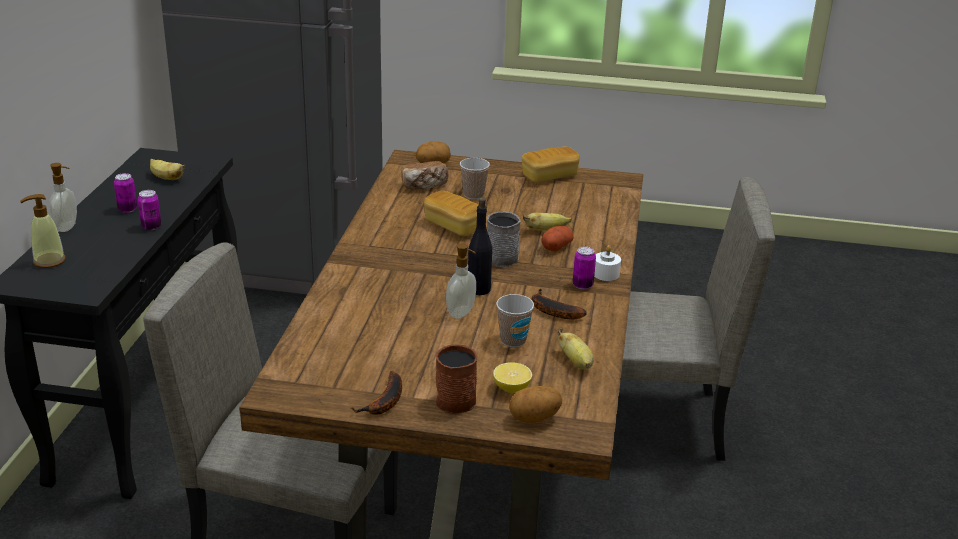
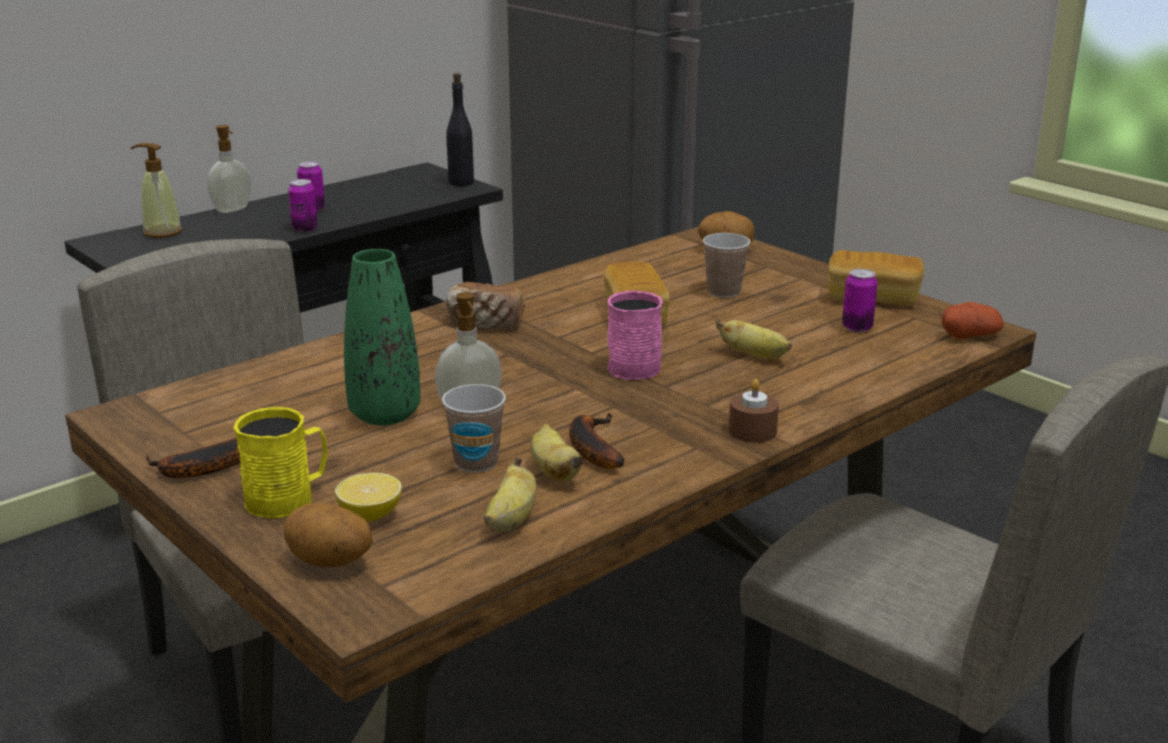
camera: 40 degrees right, 5 degrees down
banana [150,159,186,180] -> banana moved to [530,423,583,482]
bread [401,161,449,190] -> bread moved to [446,282,525,328]
brown mug [436,345,477,414] -> yellow mug [234,407,328,518]
black bottle [468,198,492,295] -> black bottle moved to [446,73,474,186]
grey mug [487,211,520,267] -> pink mug [607,291,663,380]
potato [541,226,574,252] -> potato moved to [942,302,1004,339]
can [573,246,596,289] -> can moved to [842,269,878,332]
white candle [594,245,621,281] -> brown candle [729,379,779,443]
none -> green vase [344,249,421,426]

